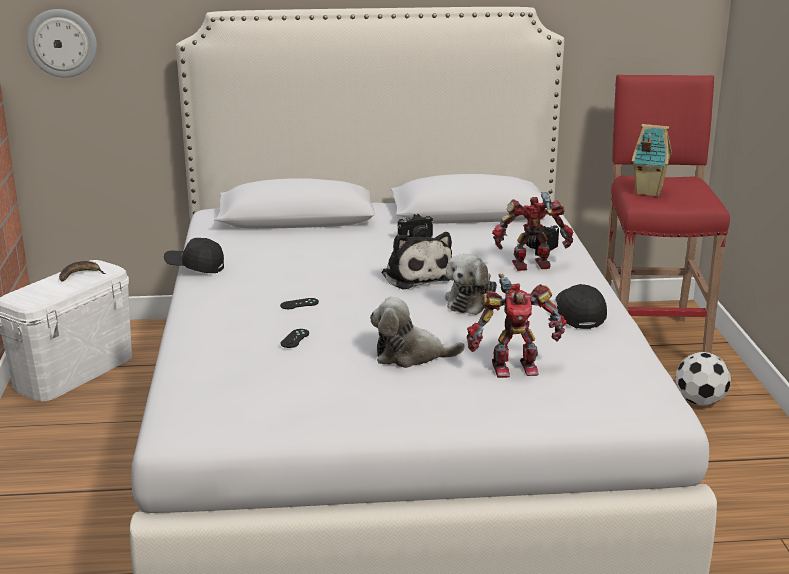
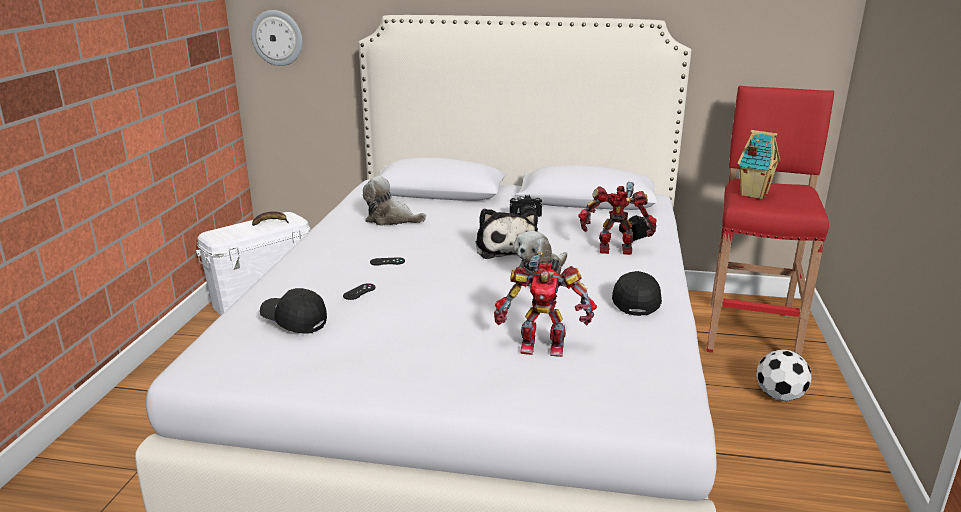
camera: 15 degrees right, 0 degrees up
black cap [164,238,224,273] -> black cap moved to [260,288,327,334]
plush toy [370,297,465,368] -> plush toy moved to [363,176,426,226]

